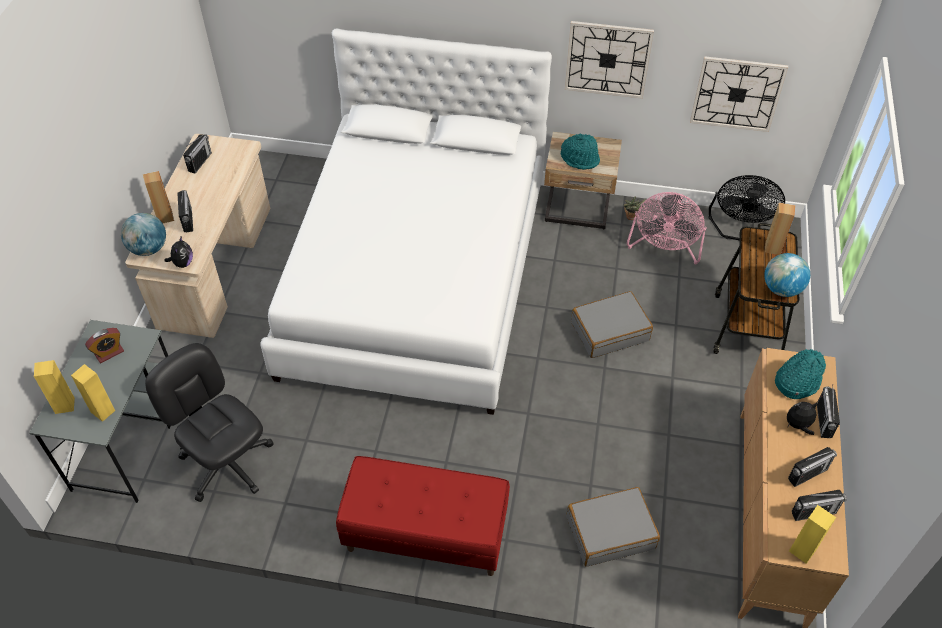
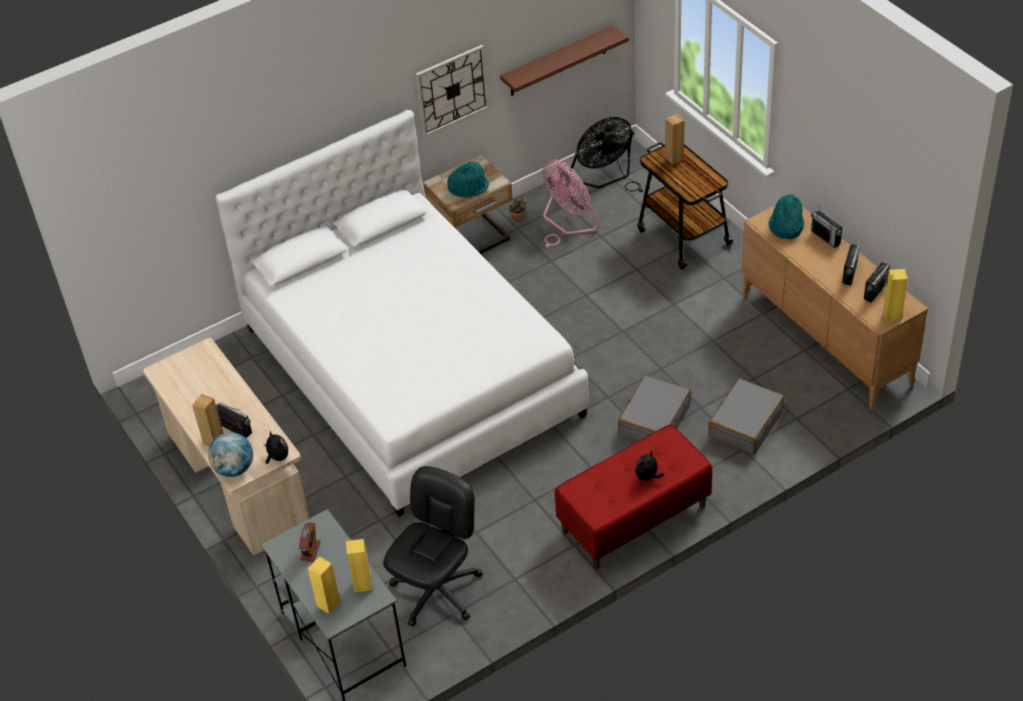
camera: 40 degrees left, 5 degrees down
black office chair [145,343,274,502] -> black office chair turned 120 degrees clockwise [383,466,483,626]
radio [183,134,212,174] -> none
grey suitcase [571,291,653,358] -> grey suitcase moved to [618,375,691,441]
pink fan [627,192,707,264] -> pink fan turned 105 degrees counterclockwise [542,160,599,248]
wall clock [690,56,788,132] -> brown shelf [500,25,629,96]
globe [764,253,810,297] -> none
plush toy [787,402,817,435] -> plush toy moved to [635,450,664,481]

